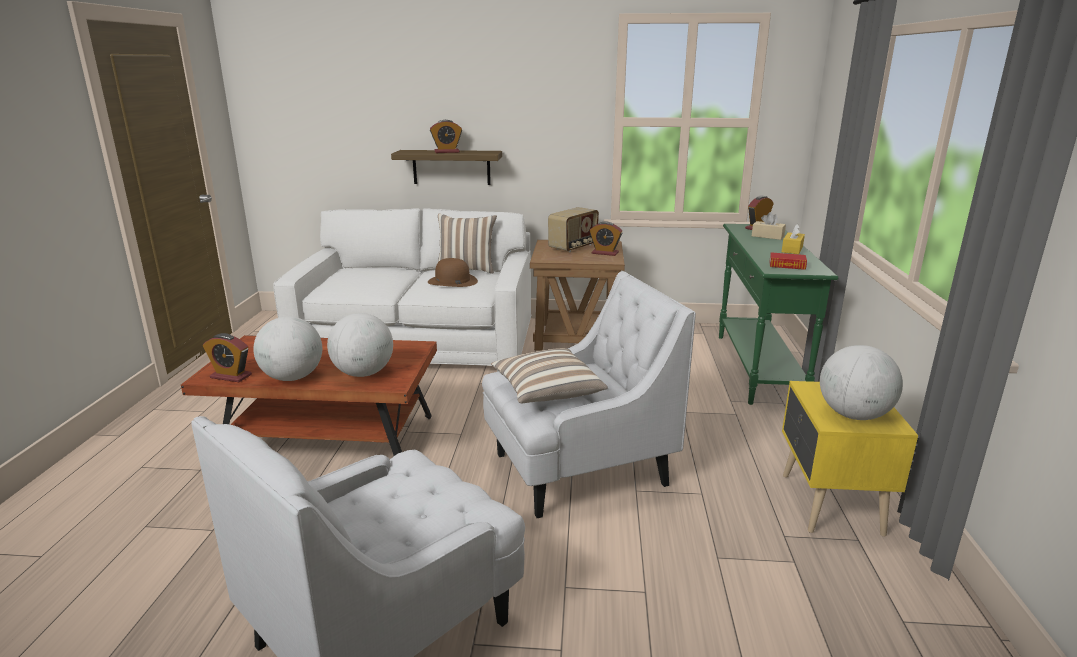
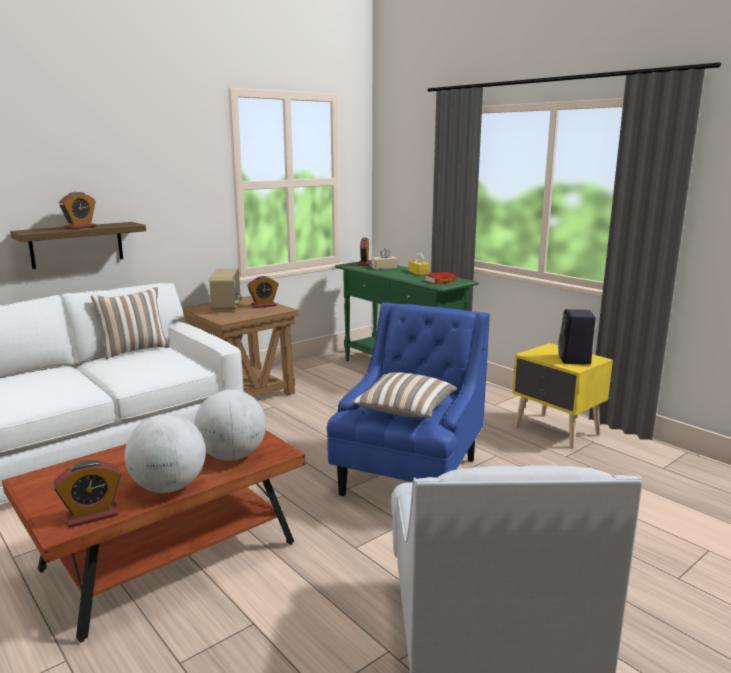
camera: 45 degrees left, 5 degrees down
brown hat [428,258,478,287] -> none
white armchair [482,271,696,518] -> blue armchair [327,302,490,496]
globe [820,345,903,420] -> black speaker [558,309,596,365]

